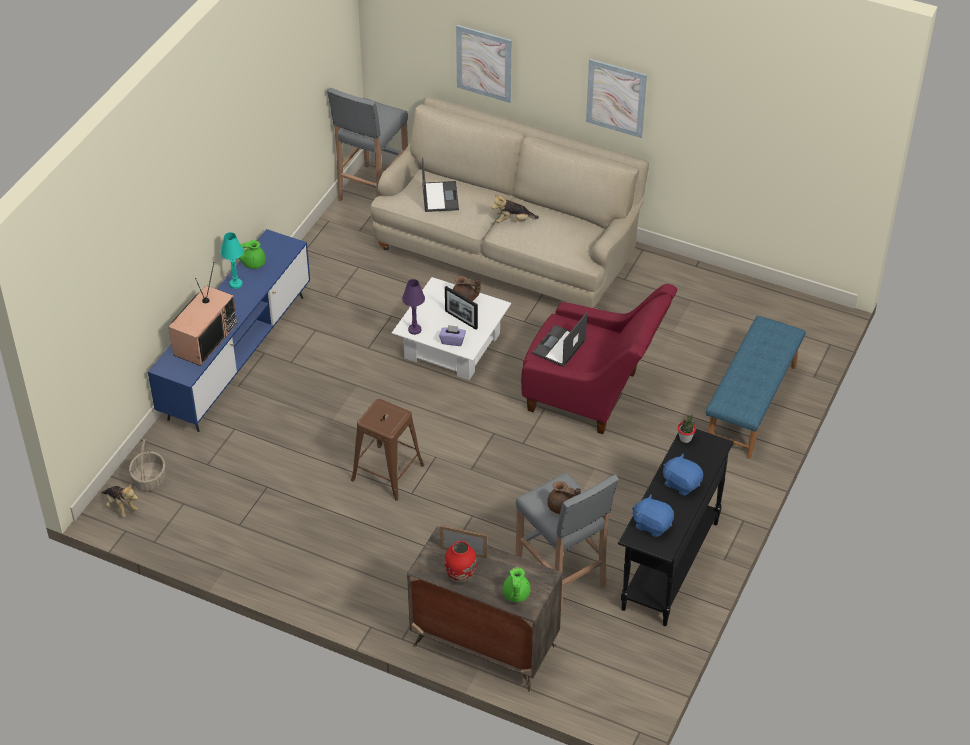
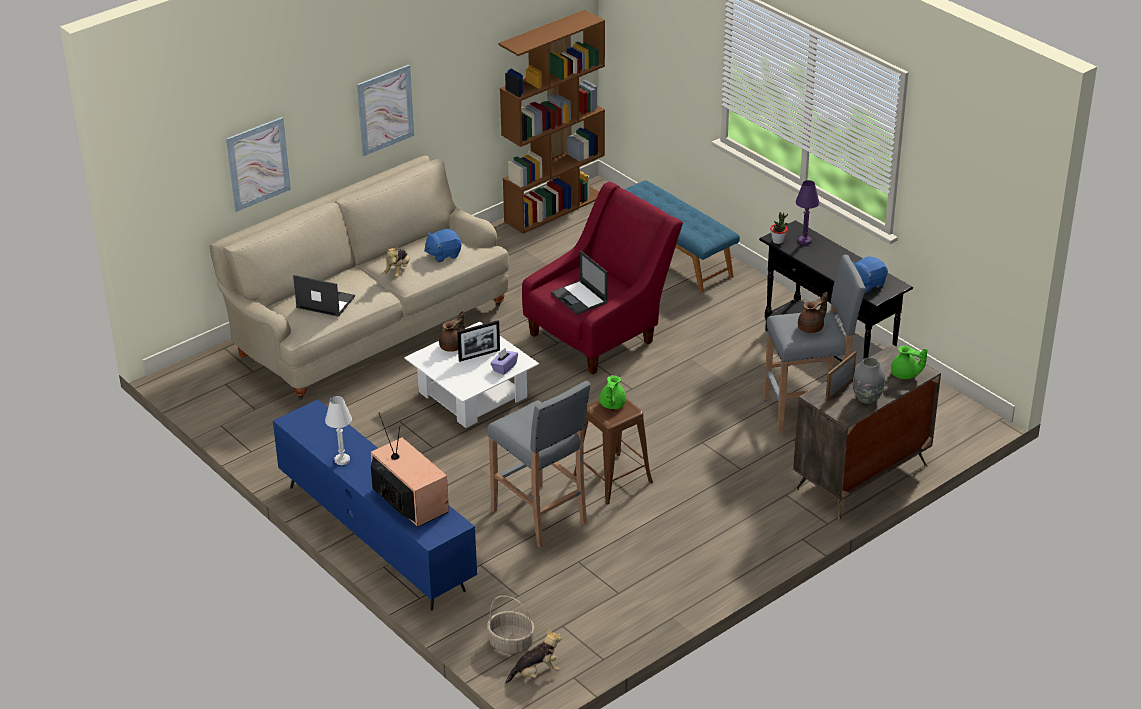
camera: 65 degrees left, 10 degrees down
turquoise table lamp [220,232,243,289] -> white table lamp [325,396,352,465]
green teapot [238,240,266,269] -> green teapot moved to [599,375,626,409]
grey stool [327,88,408,201] -> grey stool moved to [487,381,591,548]
purple table lamp [402,279,425,335] -> purple table lamp moved to [796,180,819,245]
red vase [444,541,477,583] -> grey vase [853,358,885,404]
blue plush toy [663,454,703,496] -> blue plush toy moved to [424,229,461,262]
none -> brown bookcase [498,10,605,234]

